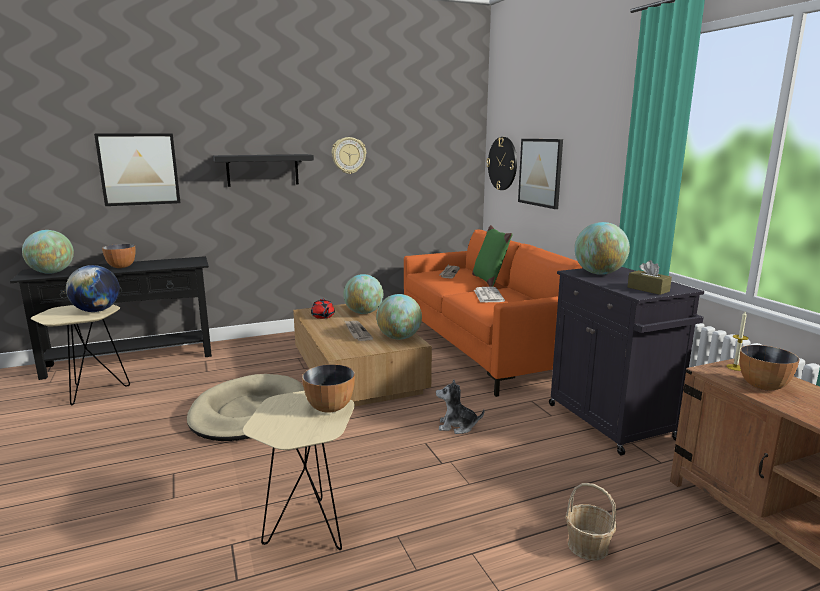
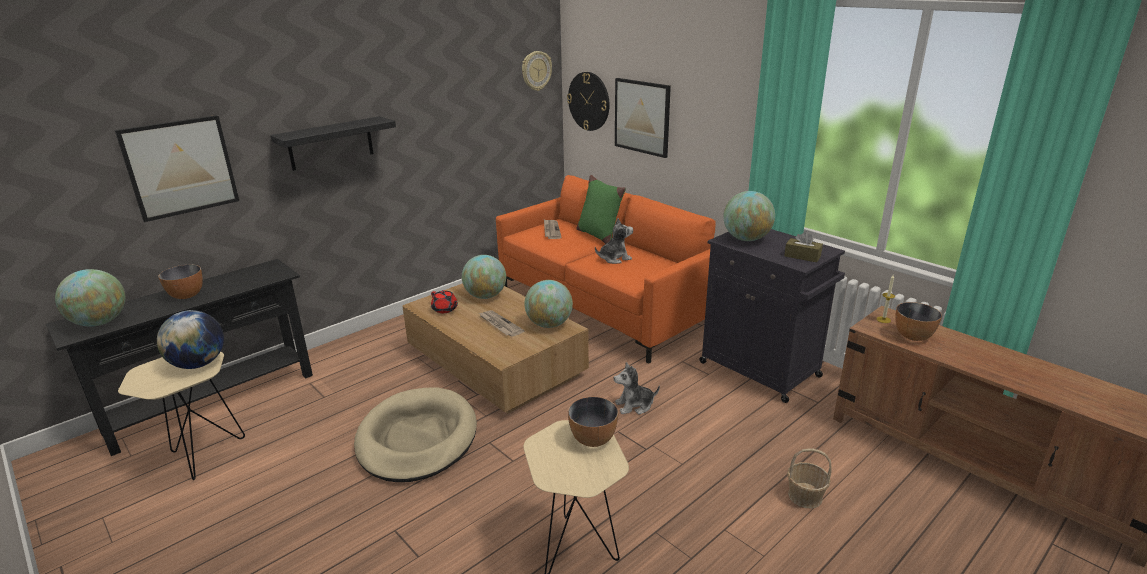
camera: 20 degrees left, 10 degrees up
wall clock [332,137,366,174] -> wall clock moved to [522,51,552,91]
newspaper [474,287,505,302] -> plush toy [595,218,633,264]

